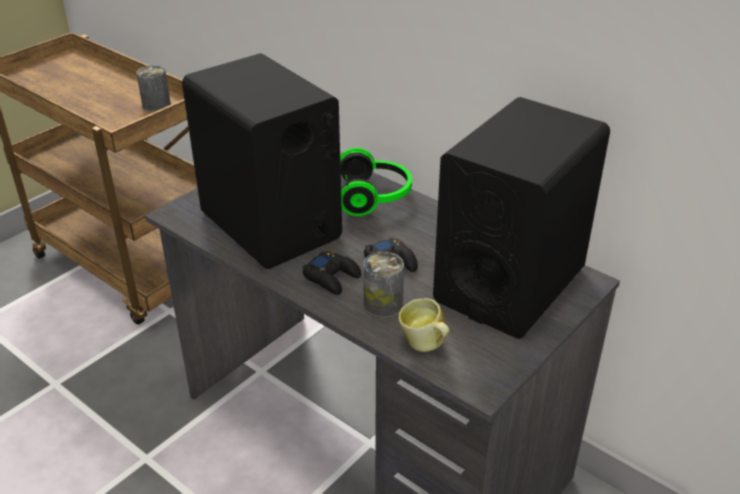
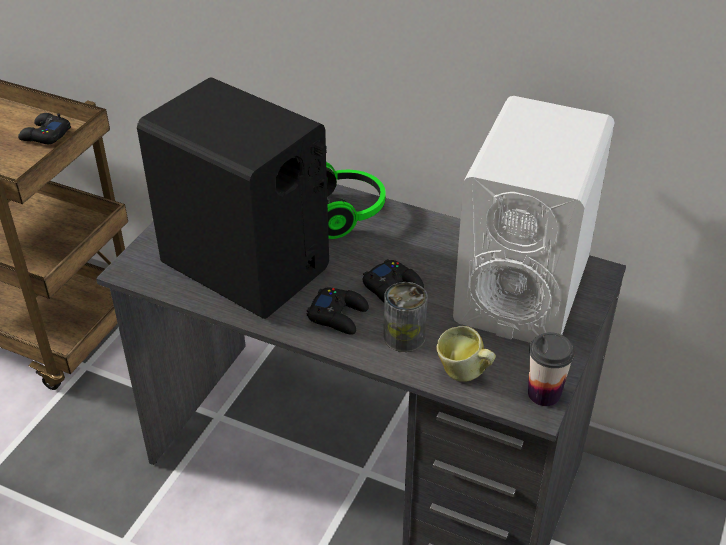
camera: 15 degrees left, 5 degrees up
can [136,65,171,112] -> black game controller [18,113,71,144]
black speaker [433,97,610,339] -> white speaker [453,96,615,343]
none -> cup [528,332,575,406]

